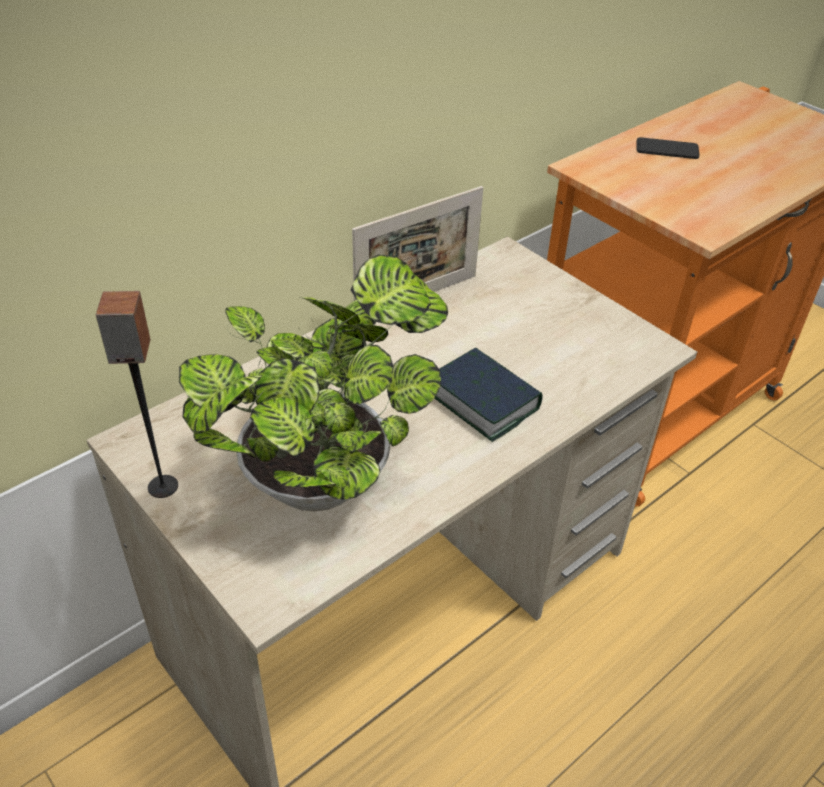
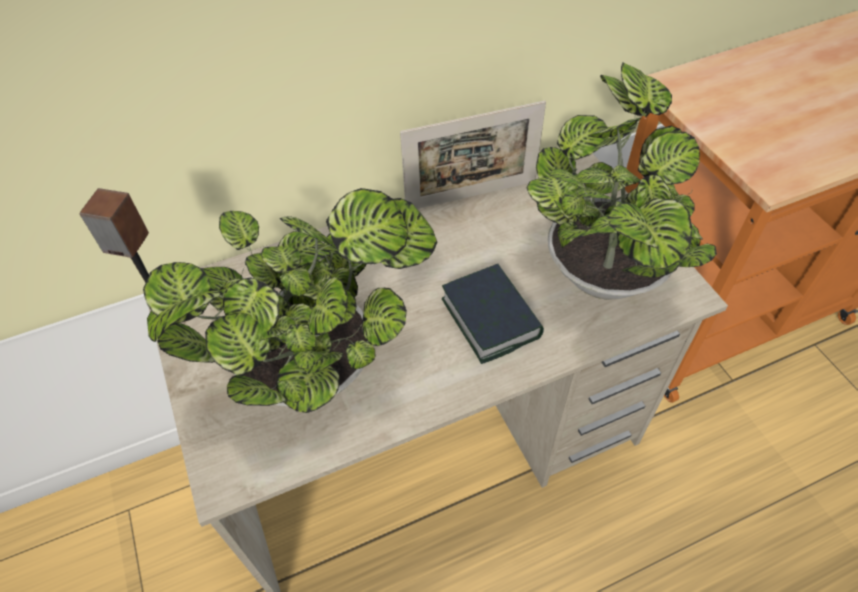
camera: 20 degrees right, 10 degrees up
phone [637,137,700,159] -> none
none -> potted plant [526,63,717,300]

